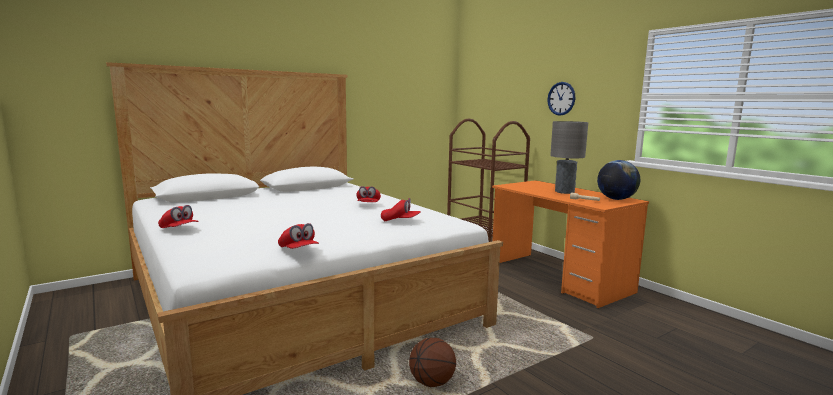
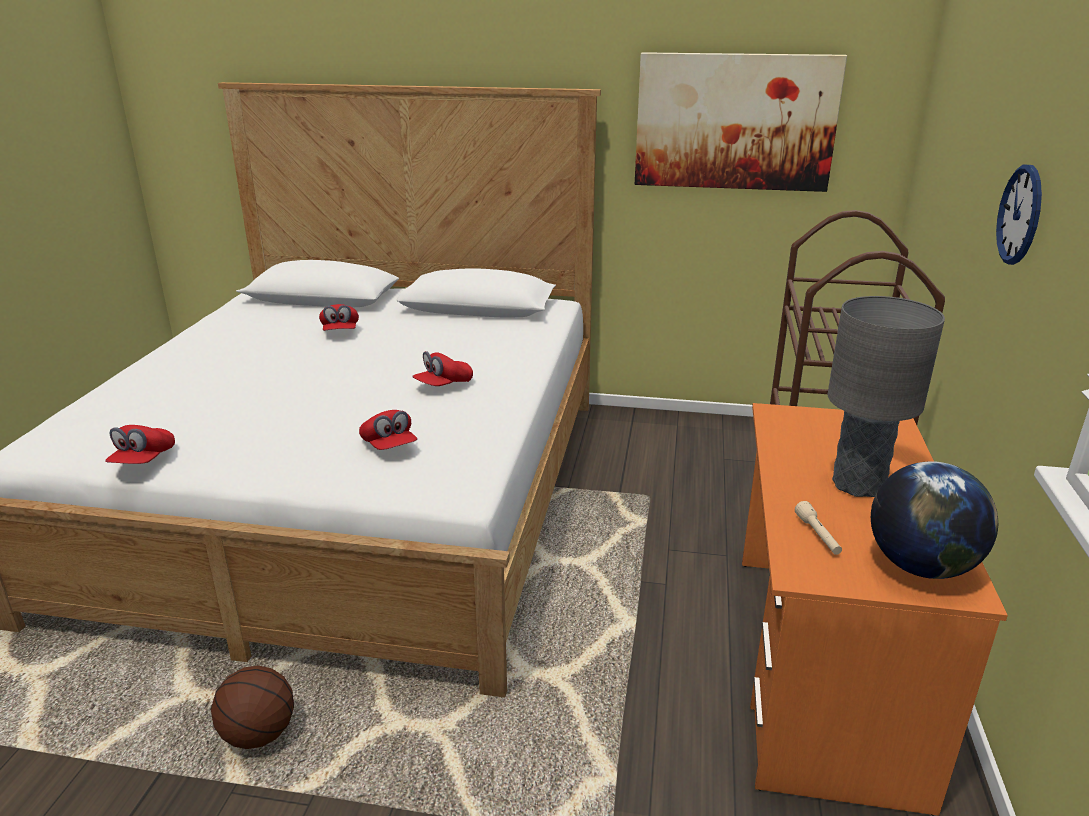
camera: 45 degrees right, 15 degrees up
red cap [158,205,199,228] -> red cap moved to [319,304,359,331]
none -> picture [635,52,847,192]

